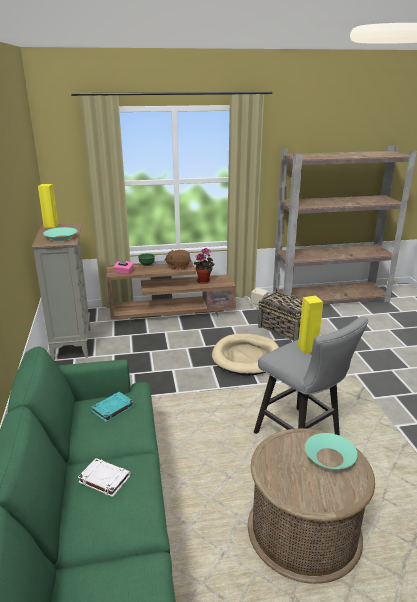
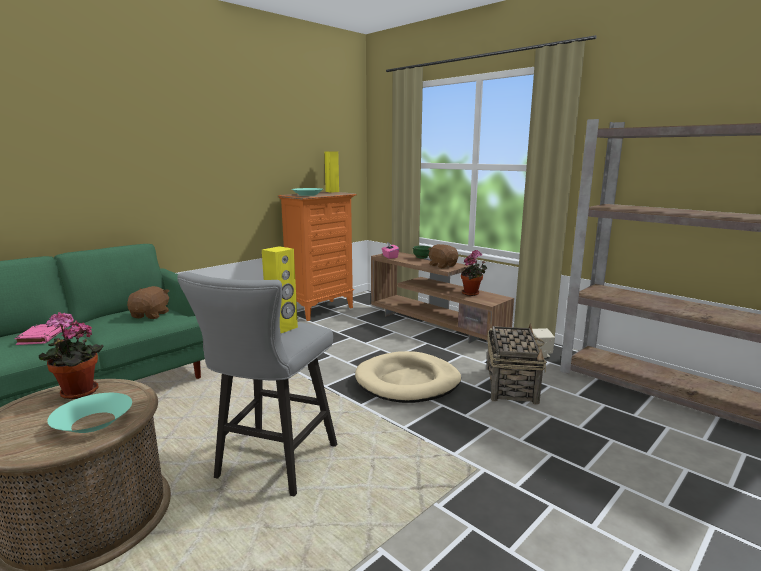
camera: 55 degrees right, 10 degrees down
grey dresser [32,223,90,361] -> orange dresser [278,192,357,321]
white book [78,458,131,497] -> pink book [14,324,65,345]
turquoise book [91,392,134,422] -> brown plush toy [127,286,169,319]
none -> potted plant [39,312,104,399]

